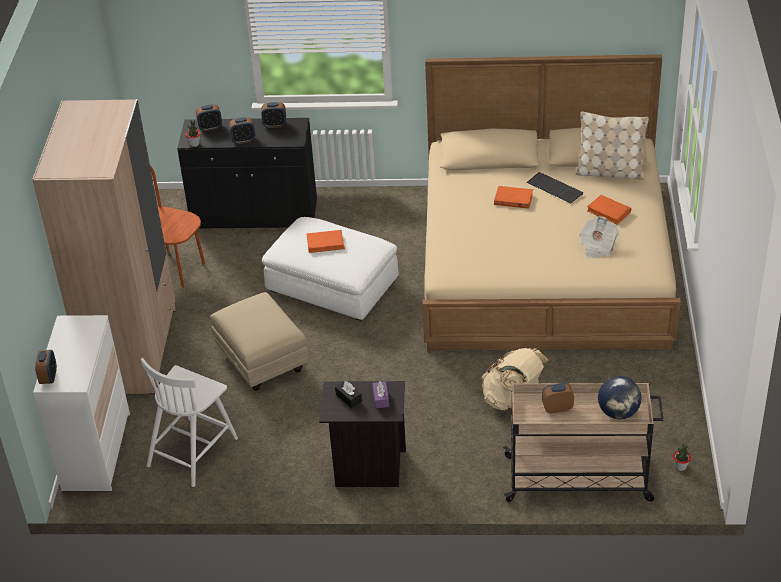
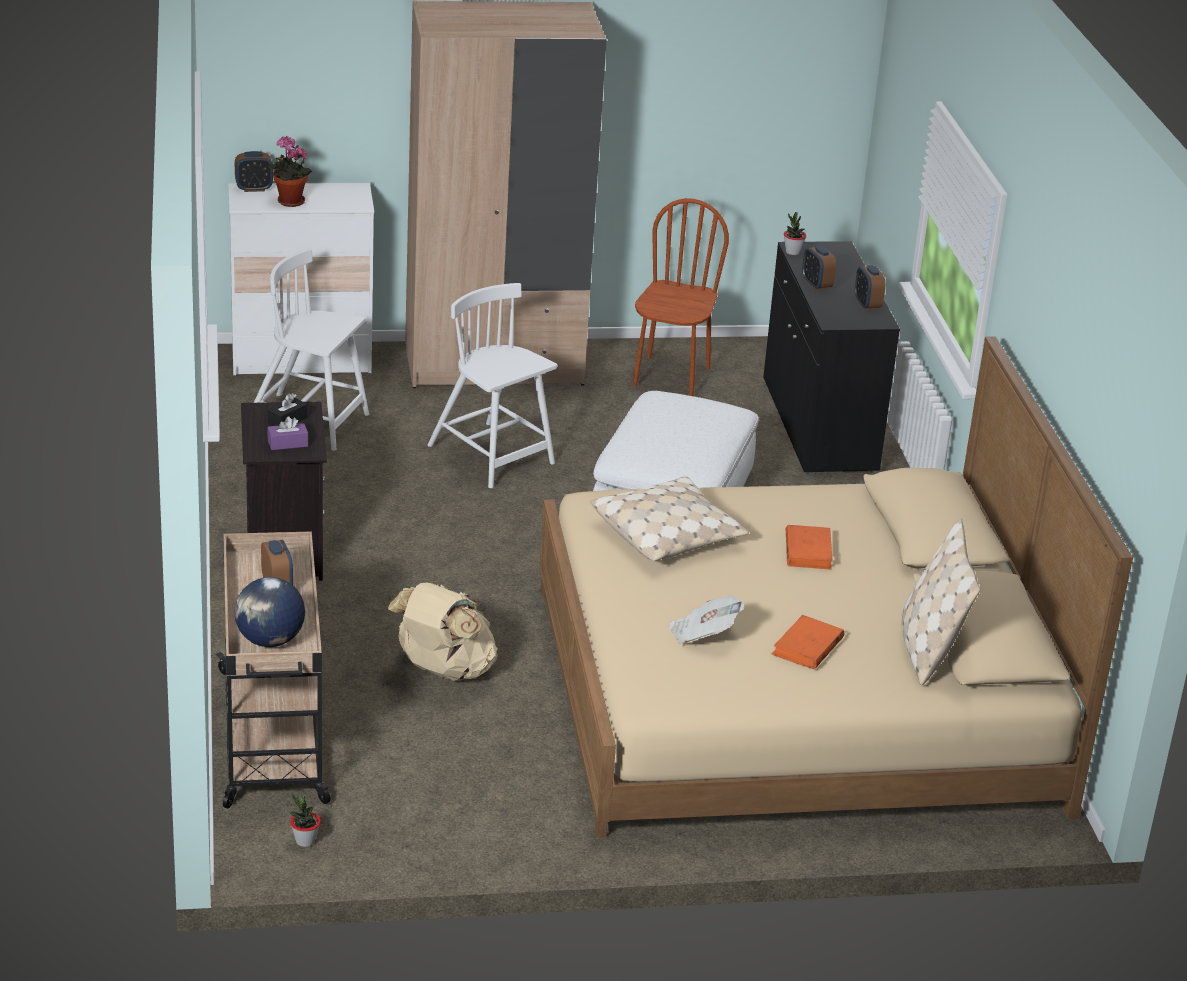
camera: 75 degrees right, 10 degrees down
alarm clock [196,104,222,131] -> none
beige ottoman [210,292,309,391] -> white chair [427,283,557,488]
orange book [307,230,345,253] -> none
keyboard [527,172,584,203] -> none
none -> potted plant [268,136,312,207]
none -> beige pillow [590,477,749,561]

